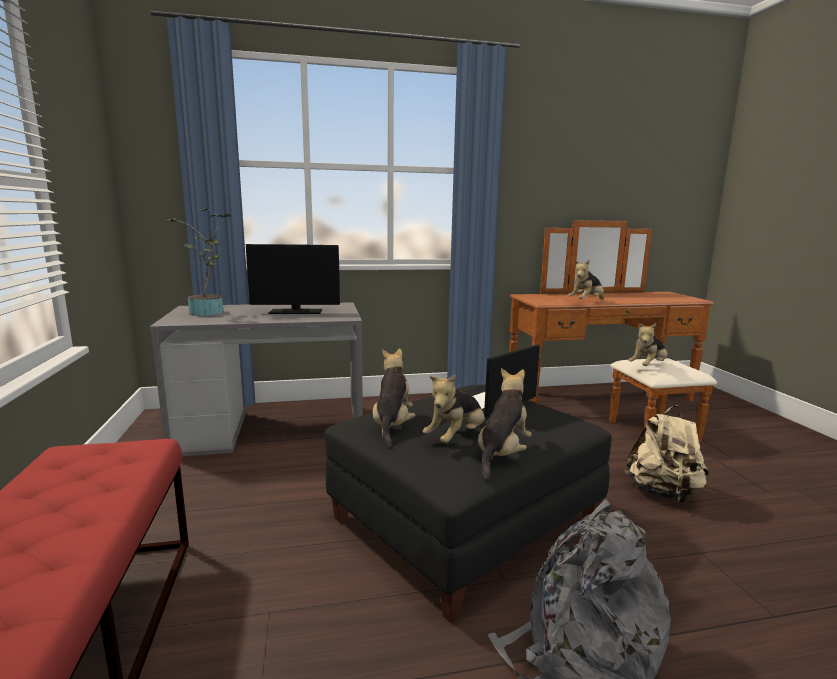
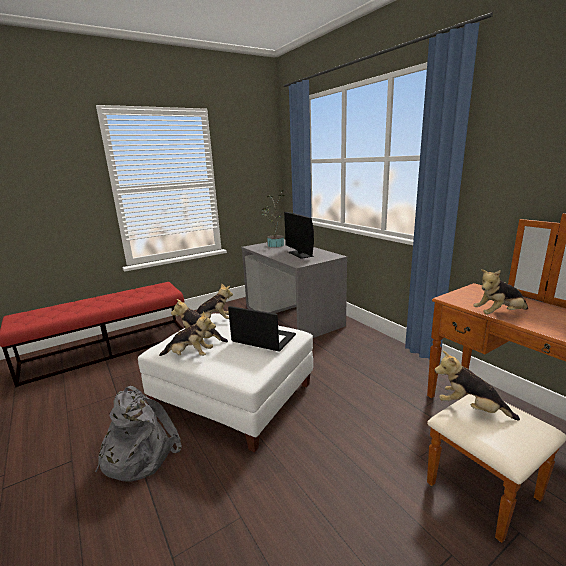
camera: 70 degrees right, 5 degrees up
black ottoman [324,385,612,623] -> white ottoman [138,313,313,452]
plush toy [568,260,604,299] -> plush toy turned 45 degrees counterclockwise [473,269,528,315]
beige backpack [623,405,709,503] -> none

